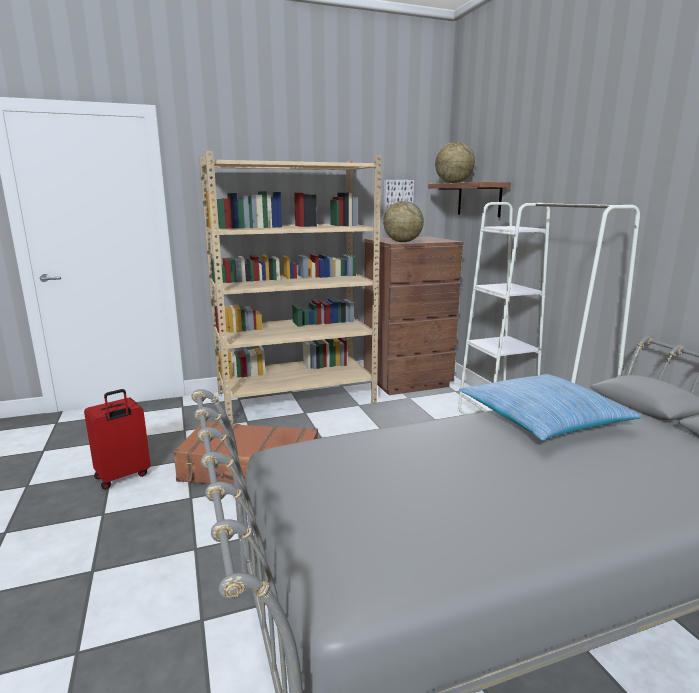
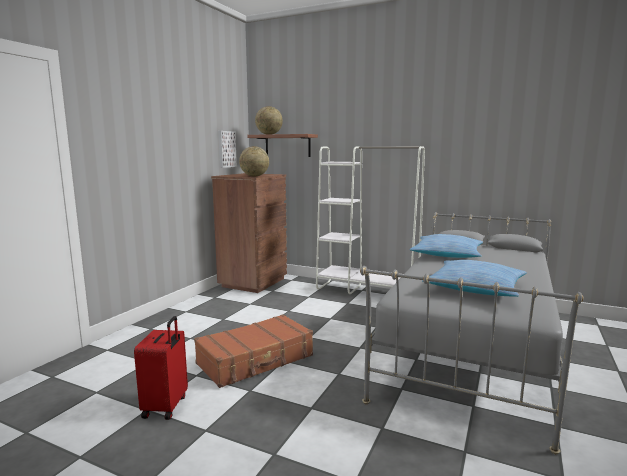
camera: 45 degrees left, 5 degrees down
beige bookcase [199,151,381,424] -> none
none -> pillow [422,260,527,297]

